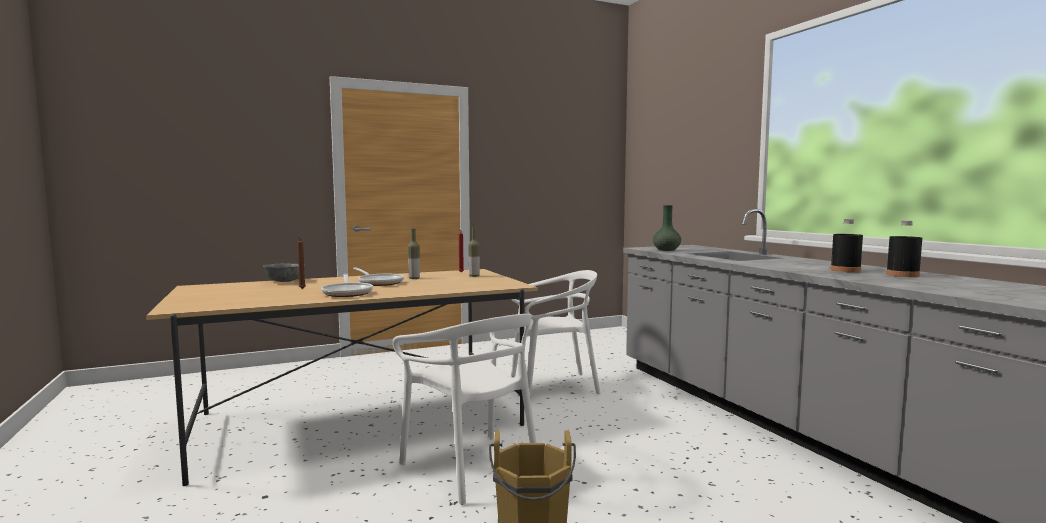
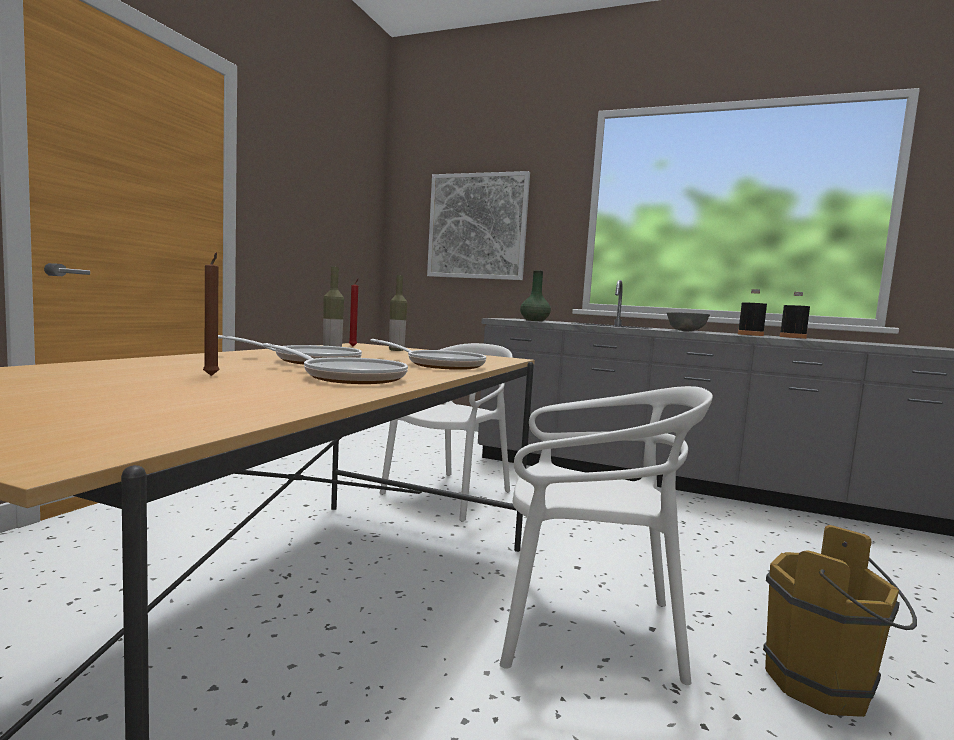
camera: 45 degrees left, 0 degrees up
grey bowl [263,264,305,282] -> grey bowl moved to [667,312,710,331]
none -> frying pan [370,339,486,370]
none -> picture [427,171,530,280]

